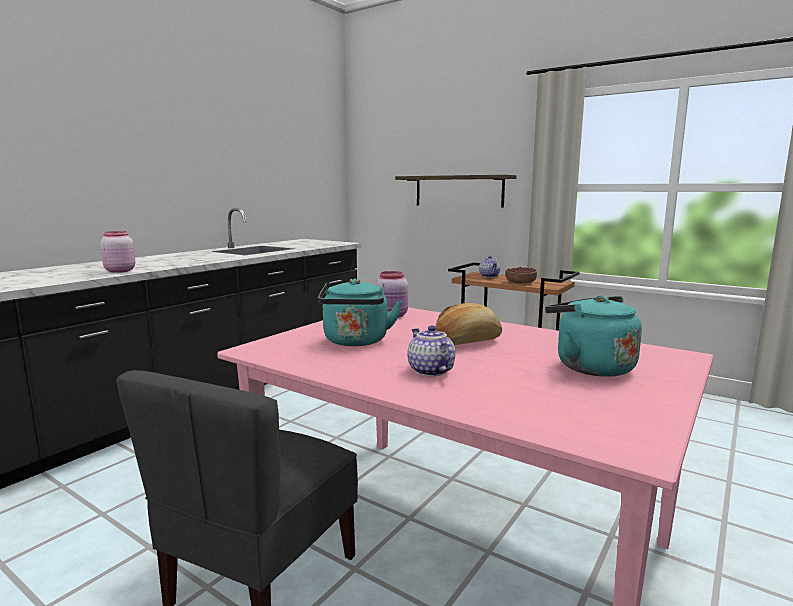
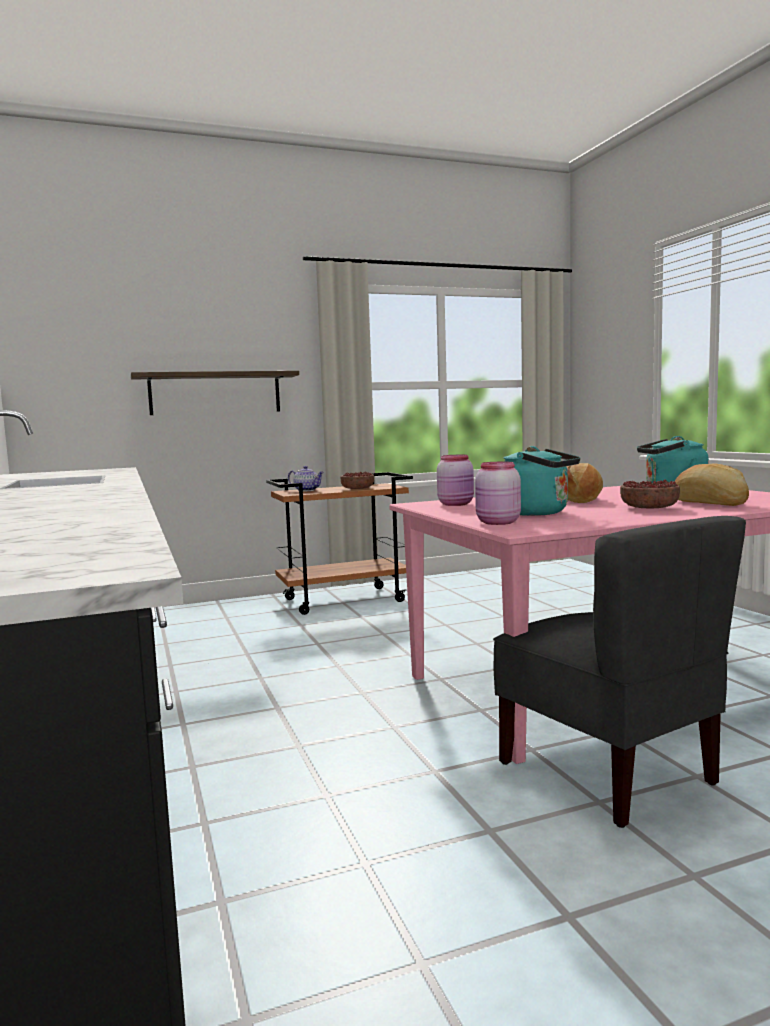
camera: 55 degrees left, 5 degrees down
pink jar [100,231,135,273] -> pink jar moved to [475,462,521,525]
teapot [407,326,455,377] -> bowl [620,479,680,509]
none -> bread [674,463,749,506]

